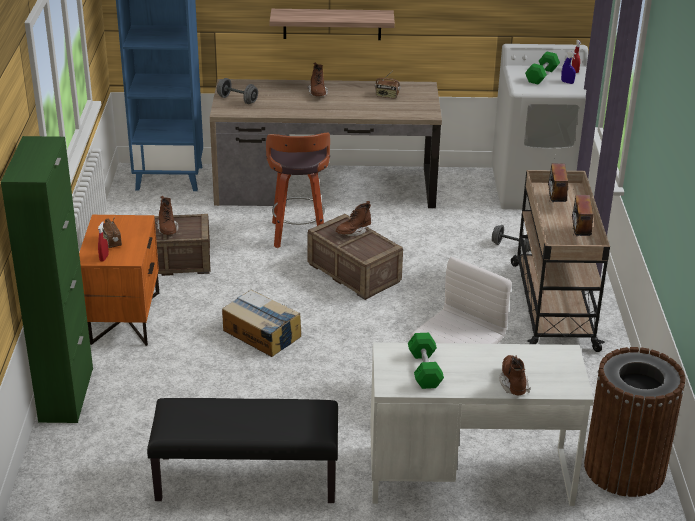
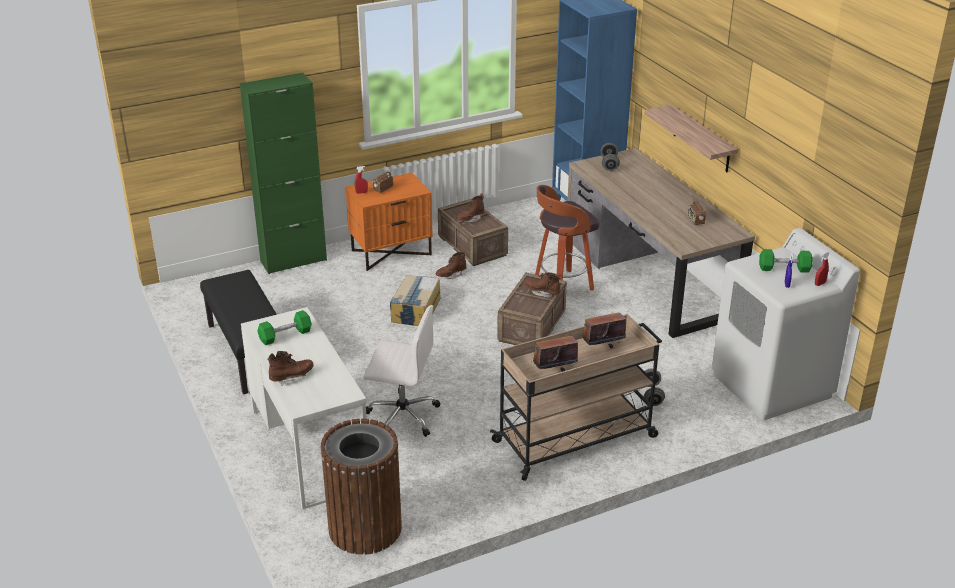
camera: 65 degrees right, 0 degrees up
brown boot [307,63,328,97] -> brown boot moved to [436,250,467,279]

